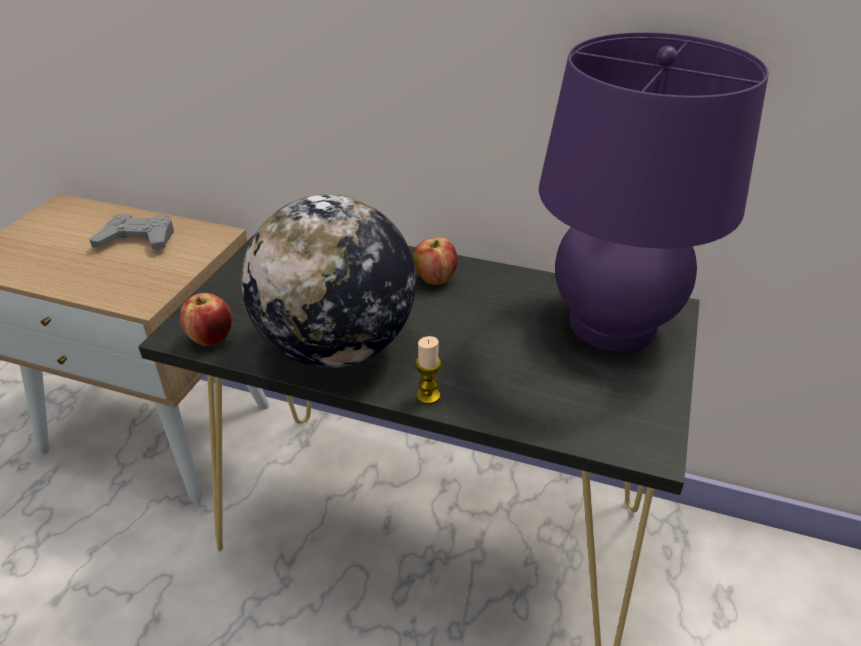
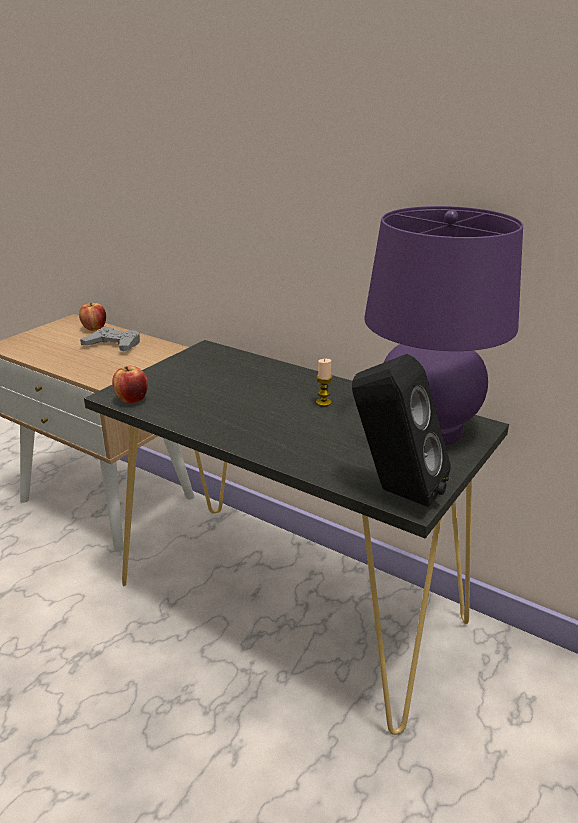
camera: 15 degrees right, 10 degrees down
globe [241,195,416,368] -> none
apple [413,237,457,285] -> apple moved to [79,303,106,331]
candle [416,336,441,404] -> candle moved to [316,359,332,406]
none -> black speaker [352,354,451,507]

